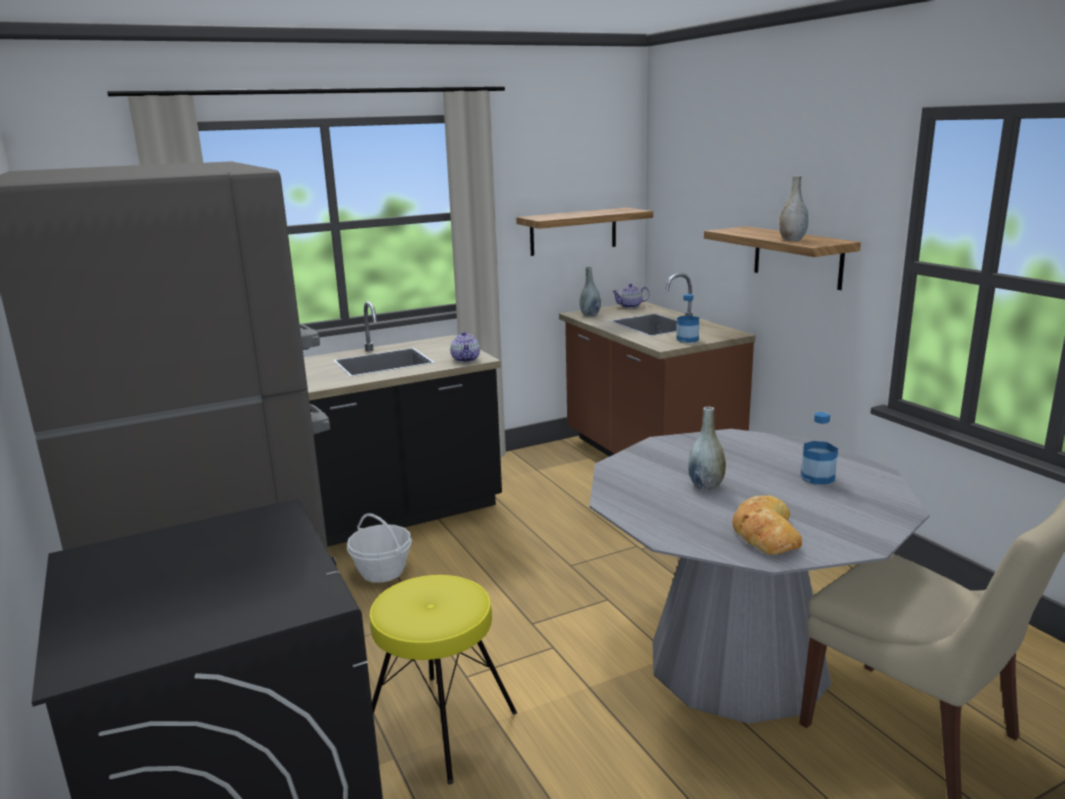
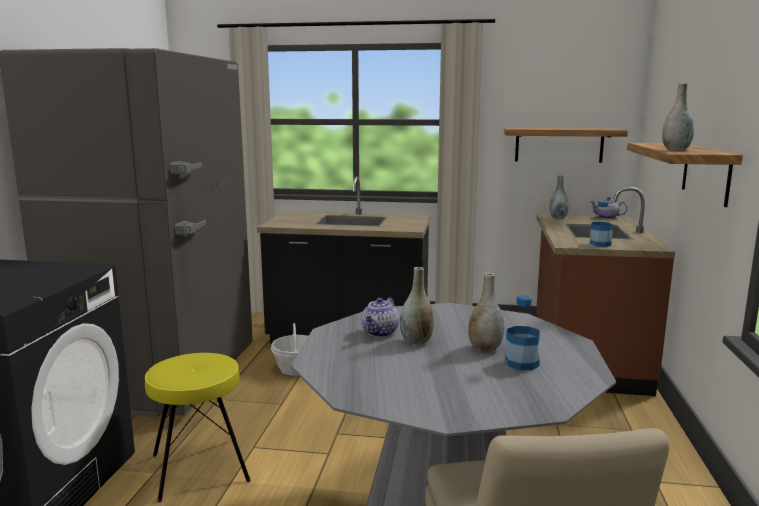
camera: 35 degrees right, 5 degrees down
teapot [450,331,480,362] -> teapot moved to [362,298,399,337]
bread [733,495,802,555] -> none
none -> grey vase [469,273,504,353]

